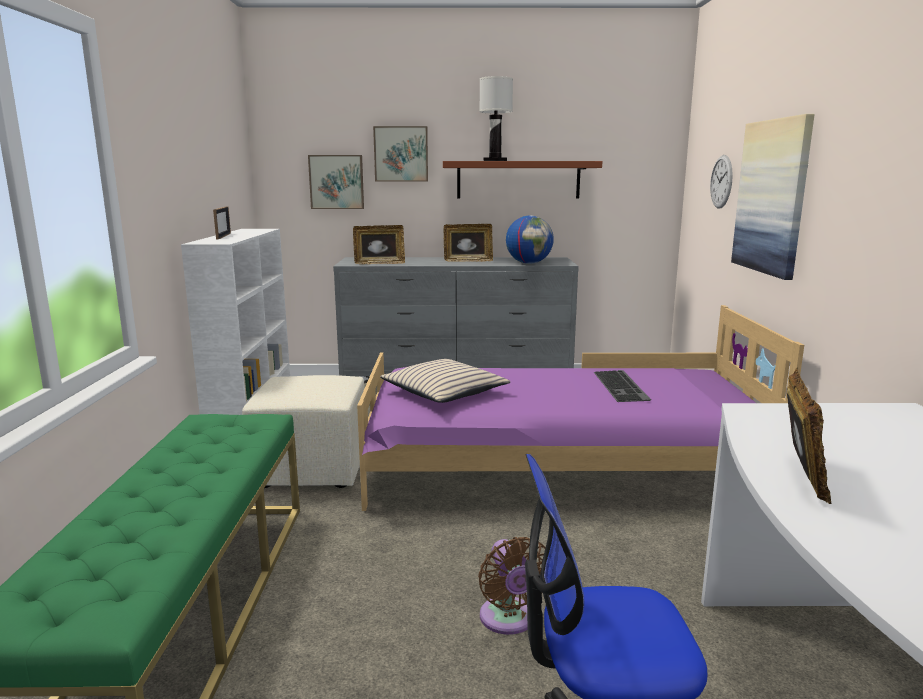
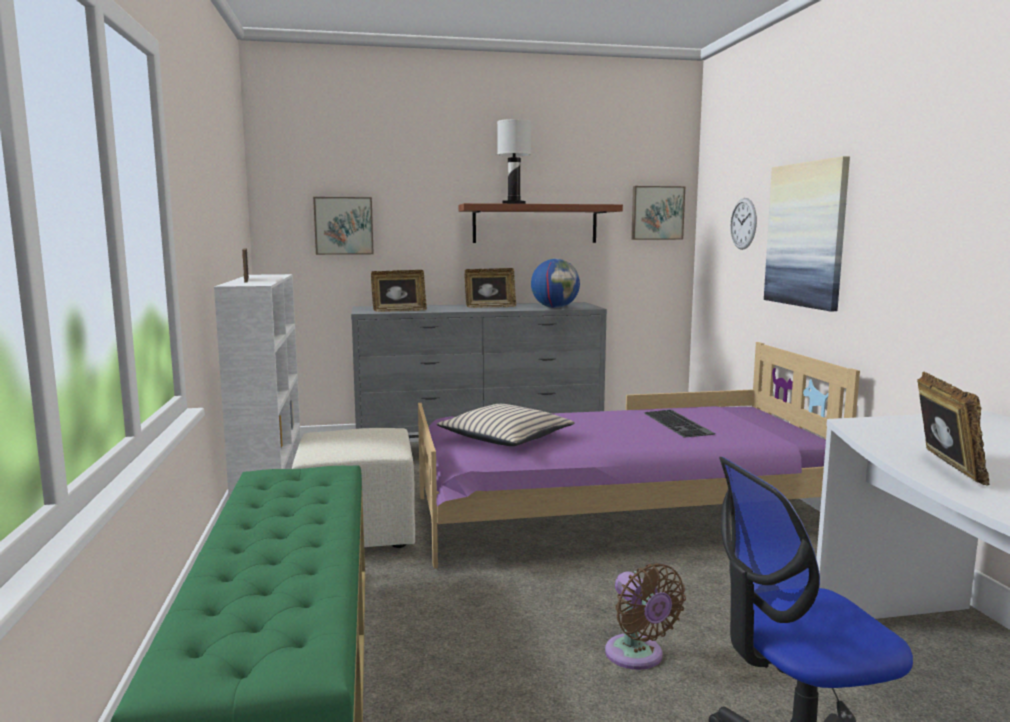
camera: 10 degrees left, 5 degrees down
picture [373,126,428,181] -> picture moved to [631,186,685,240]

